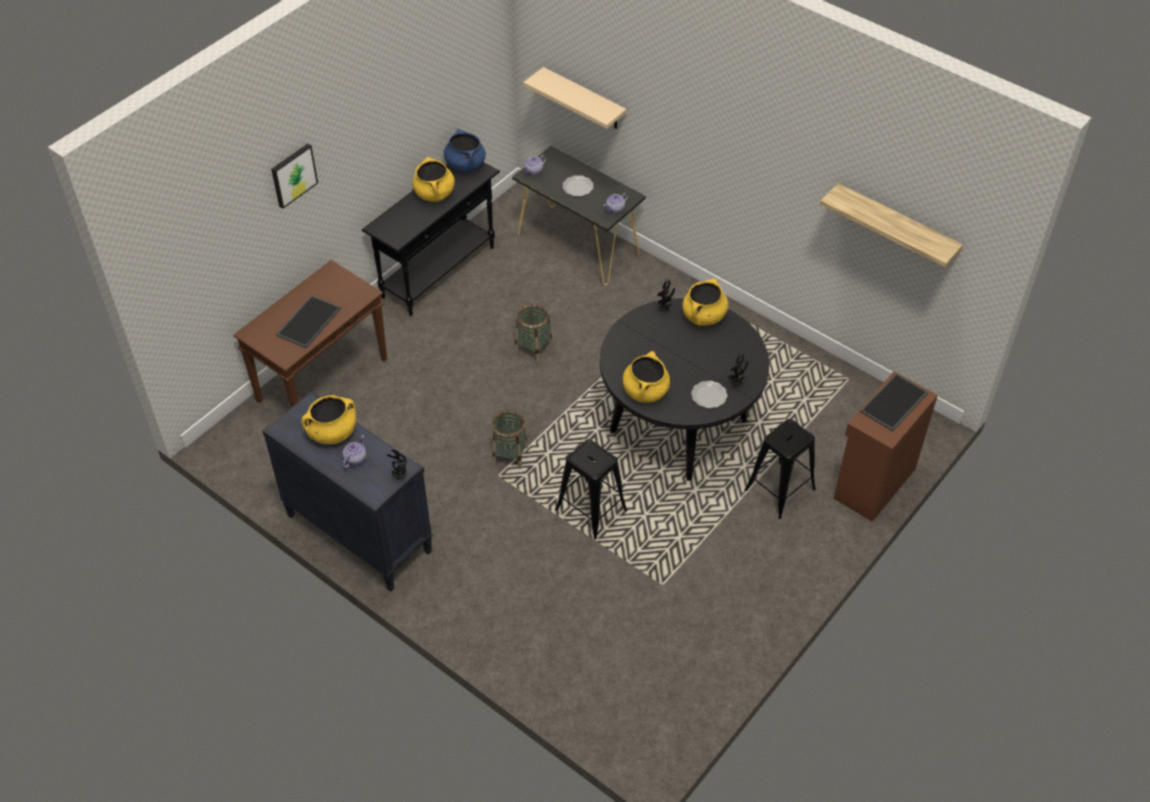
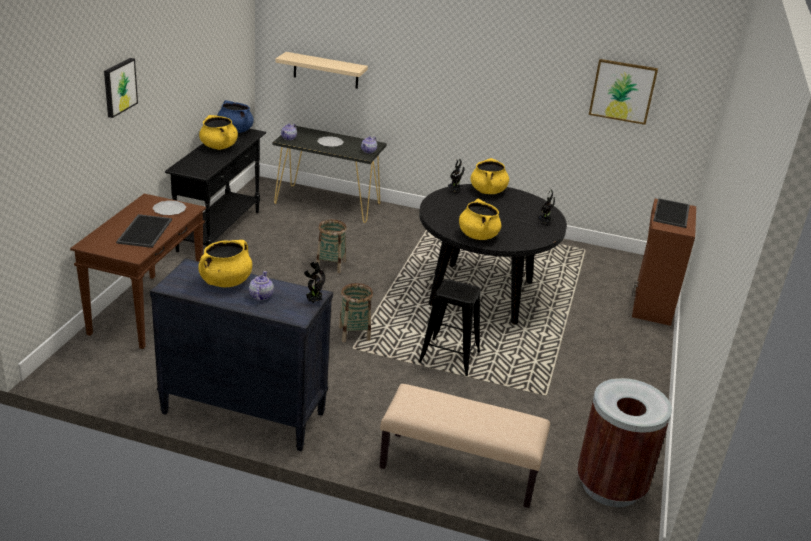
camera: 25 degrees left, 20 degrees down
plate [691,381,727,408] -> plate moved to [153,200,186,215]
black stool [744,419,816,519] -> none
shelf [820,183,963,267] -> picture [589,59,658,125]
none -> beige bench [380,384,550,508]
none -> brown trash can [577,378,672,507]

